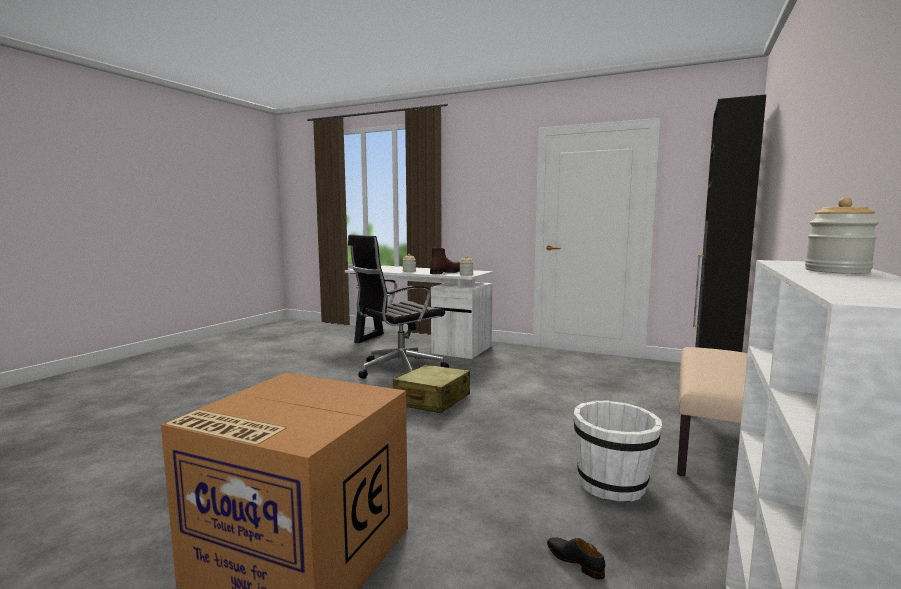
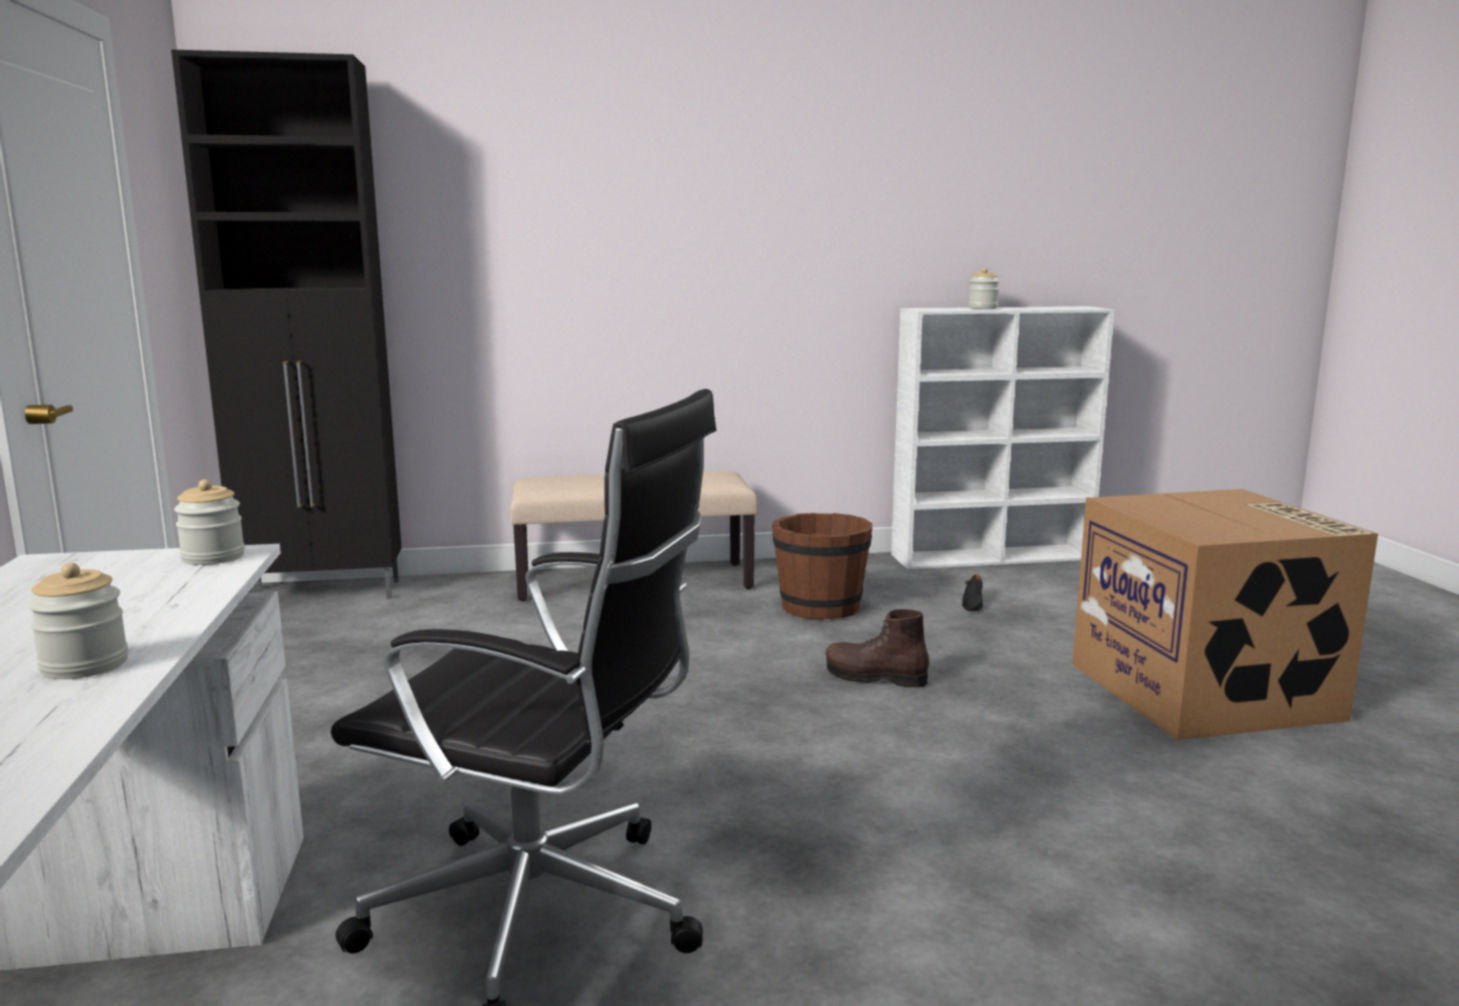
camera: 125 degrees left, 5 degrees up
beige suitcase [393,365,470,413] -> none
brown boot [430,247,460,274] -> brown boot moved to [826,609,929,687]
white bucket [574,401,662,502] -> brown bucket [772,513,872,619]

